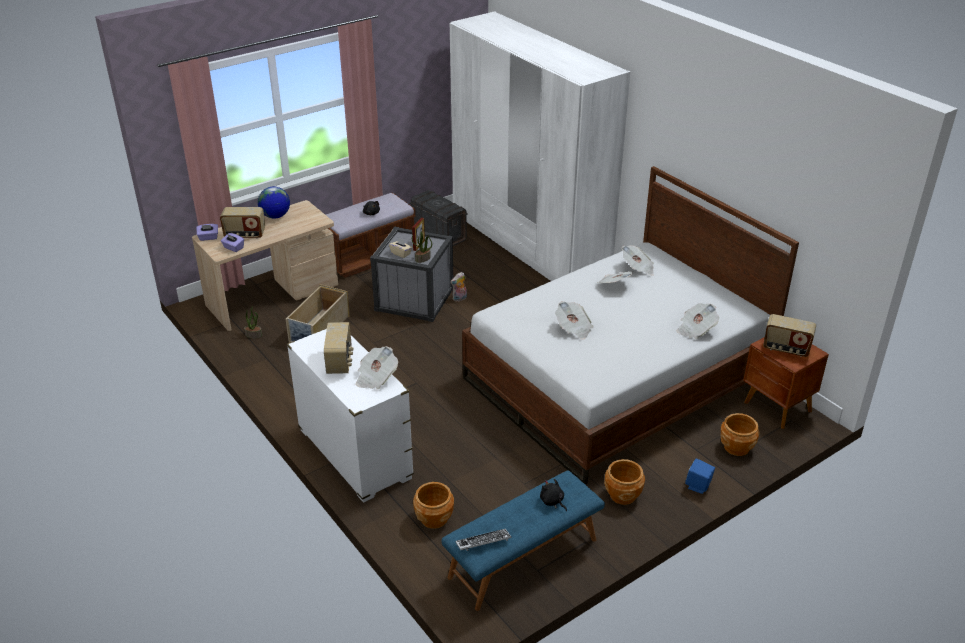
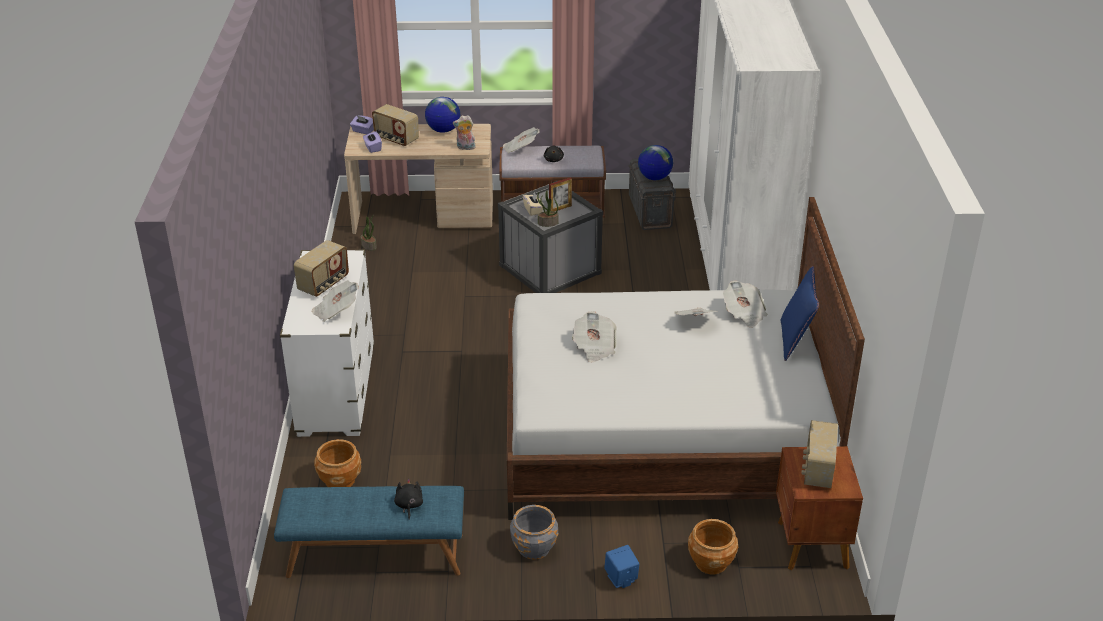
camera: 35 degrees right, 0 degrees up
beige storage box [286,284,350,343] -> none
plush toy [450,272,467,302] -> plush toy moved to [453,115,476,150]
keyboard [456,529,511,551] -> none
brown planter [604,459,645,505] -> grey planter [510,505,559,560]
newspaper [677,303,719,339] -> newspaper moved to [503,127,540,154]
radio [763,314,816,357] -> radio turned 45 degrees clockwise [801,420,838,488]
none -> globe [638,145,673,180]
none -> blue pillow [781,266,819,361]

